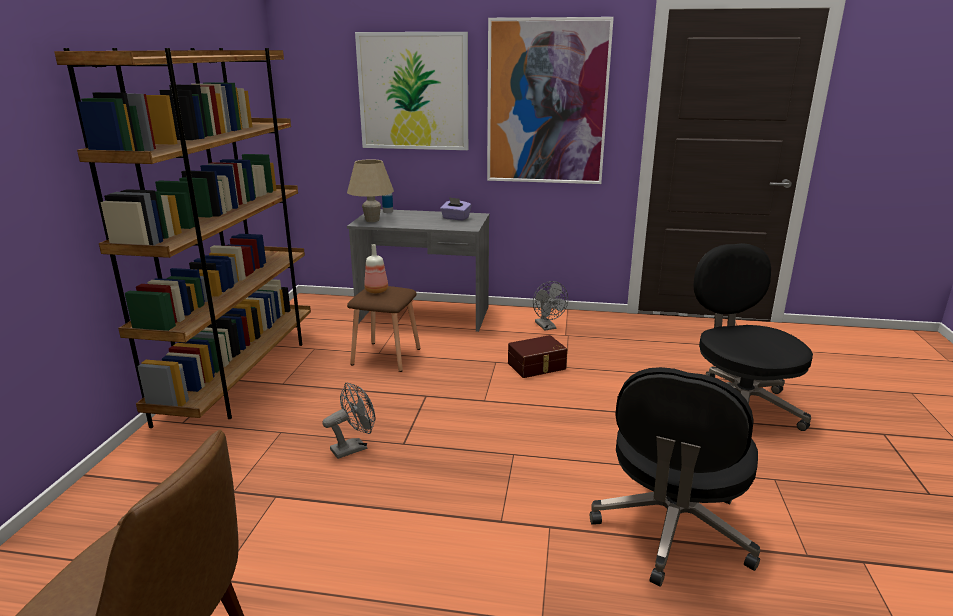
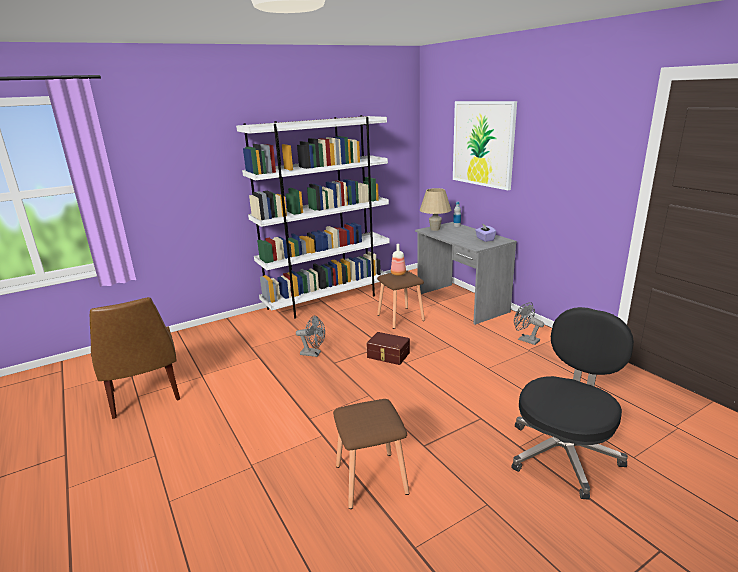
camera: 50 degrees right, 0 degrees up
brown bookcase [54,48,311,428] -> white bookcase [236,115,390,318]
picture [487,17,614,184] -> none
brown storage box [508,335,567,378] -> brown storage box moved to [366,332,410,365]
grey fan [533,281,568,331] -> grey fan turned 105 degrees clockwise [514,302,544,345]
black office chair [590,367,760,586] -> brown stool [333,399,410,509]

